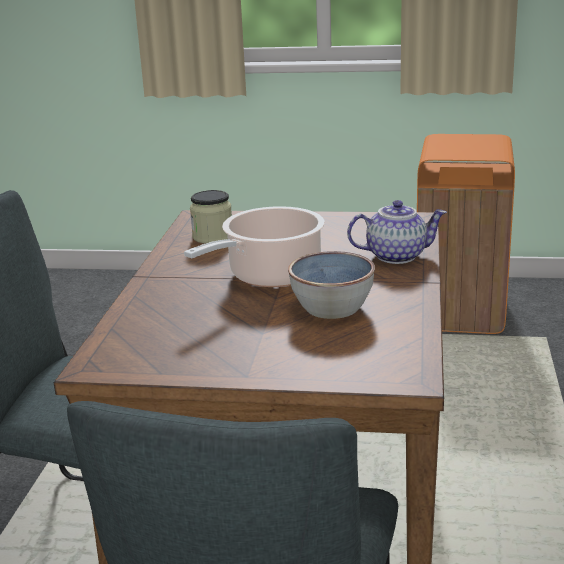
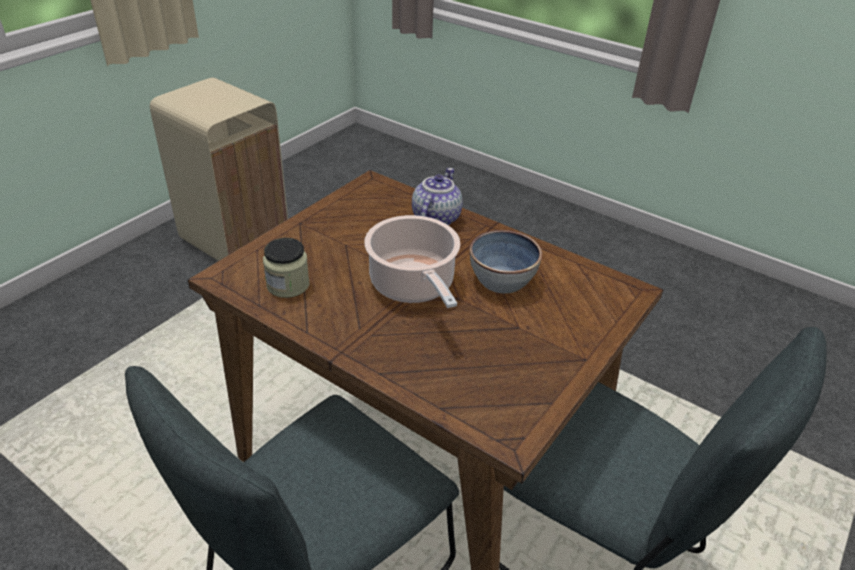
camera: 65 degrees left, 15 degrees up
orange trash can [417,134,515,334] -> beige trash can [150,78,288,261]

